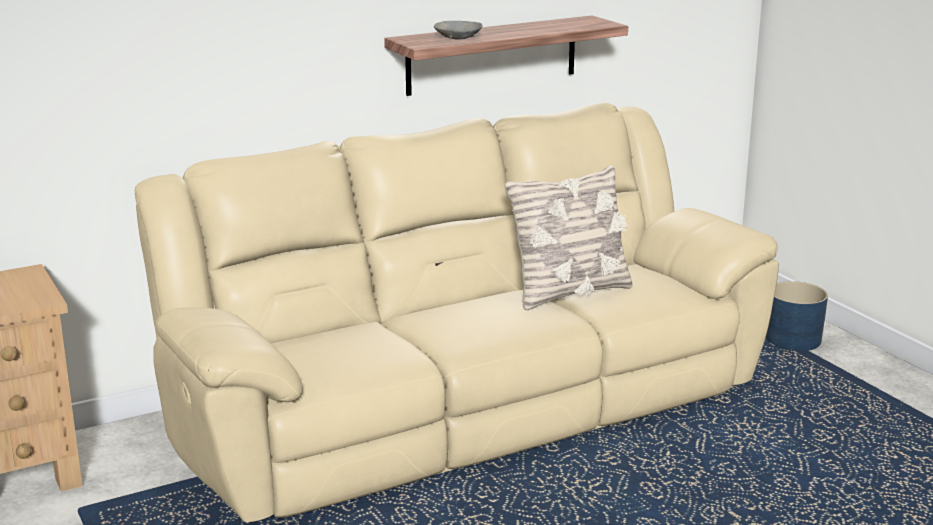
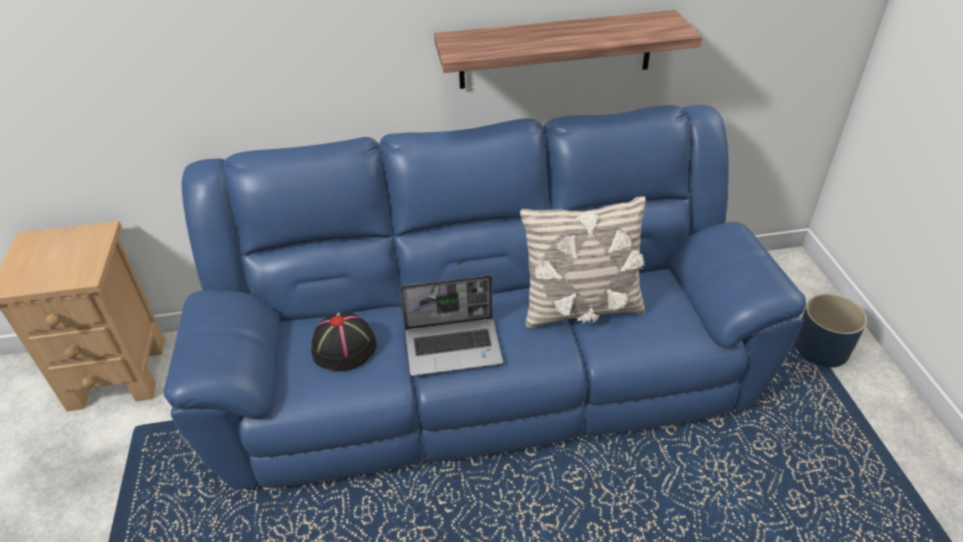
camera: 20 degrees right, 20 degrees up
beige sofa [135,103,779,522] -> blue sofa [164,105,806,489]
grey bowl [434,21,483,40] -> none
none -> black hat [311,312,377,371]
none -> laptop [400,275,503,376]

